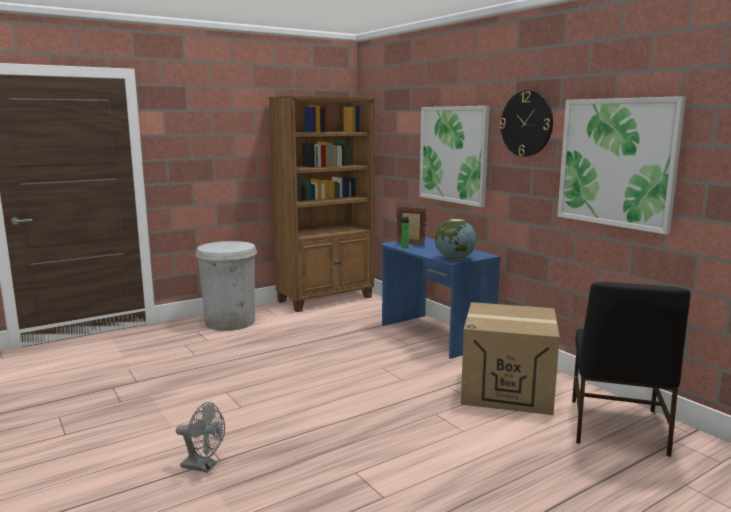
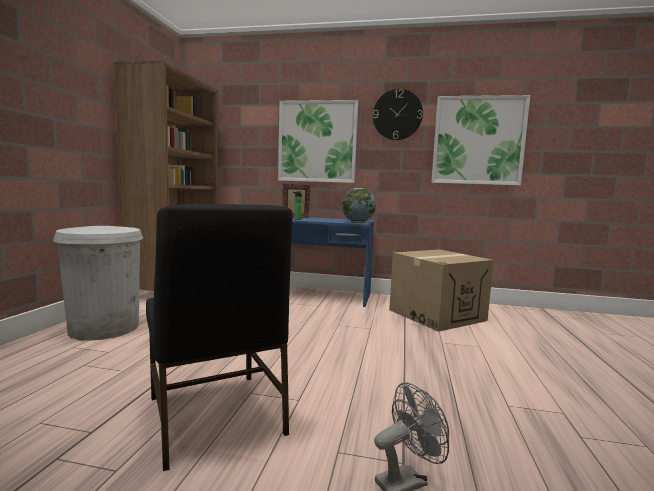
camera: 45 degrees left, 5 degrees down
black chair [572,282,691,457] -> black chair moved to [146,204,293,471]

